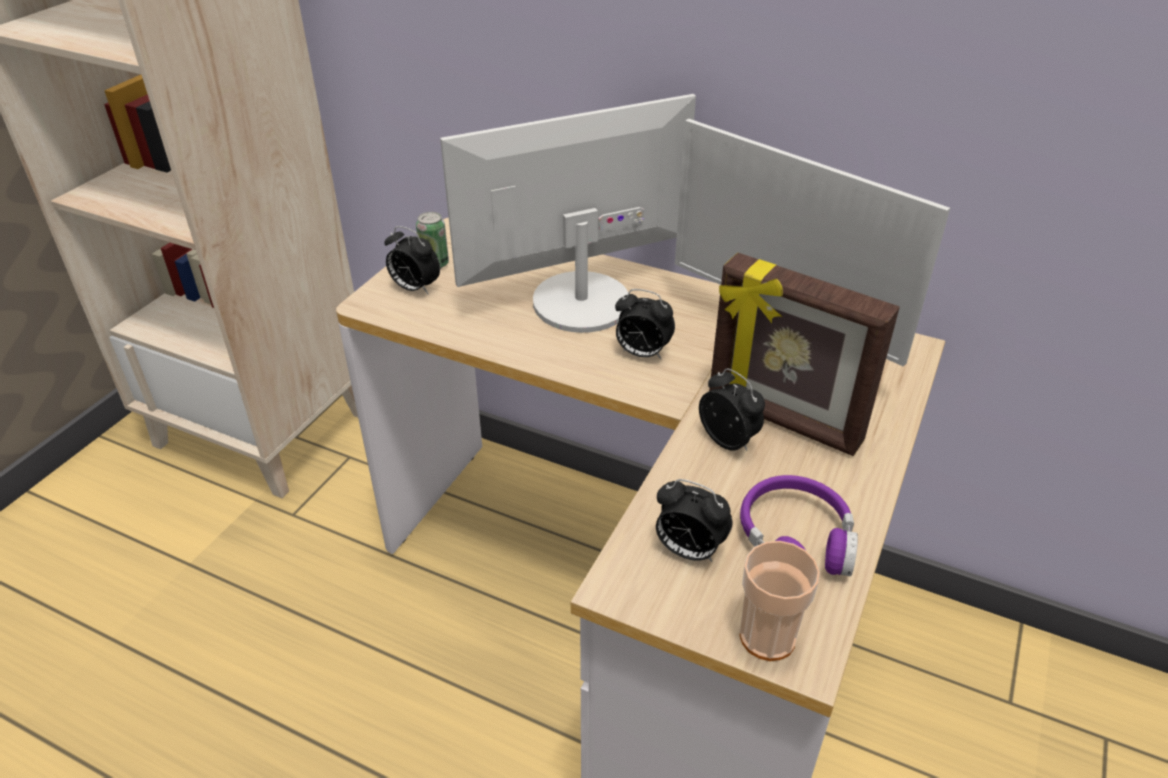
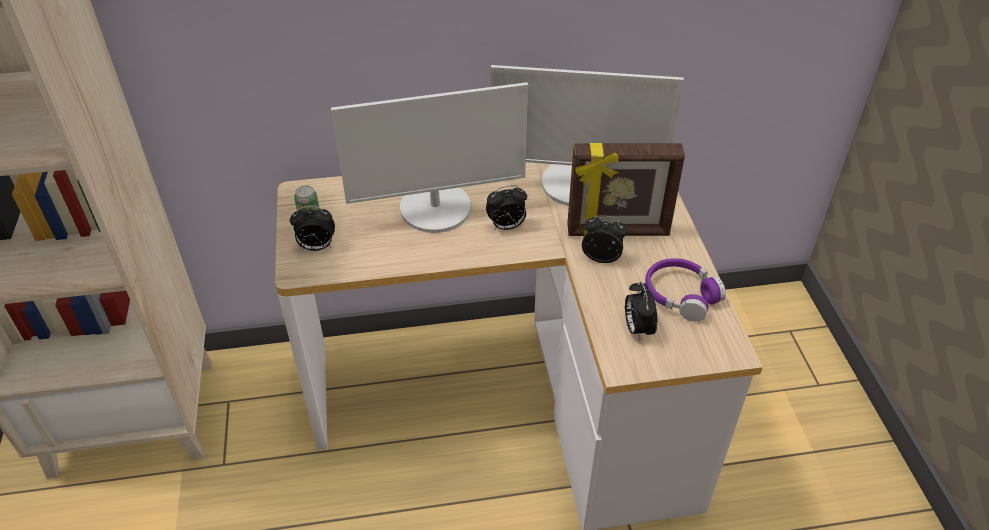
camera: 35 degrees left, 5 degrees up
monitor [440,94,696,333] -> monitor turned 135 degrees counterclockwise [331,82,528,233]
alarm clock [656,479,733,562] -> alarm clock turned 90 degrees clockwise [625,281,657,341]
cup [740,541,820,661] -> none

